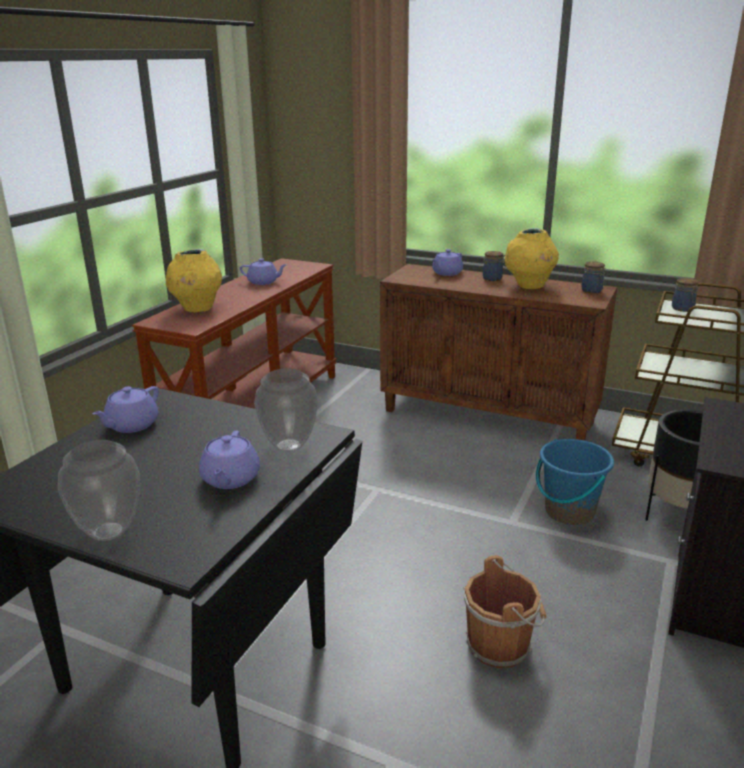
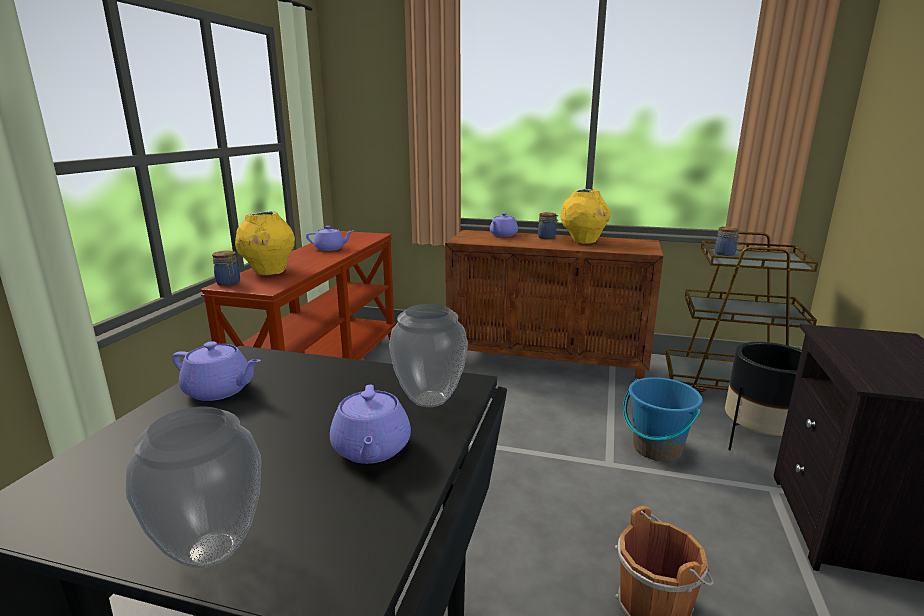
camera: 10 degrees left, 5 degrees down
purple teapot [93,386,159,433] -> purple teapot turned 90 degrees counterclockwise [172,341,261,401]
jar [581,261,605,293] -> jar moved to [212,251,240,286]

